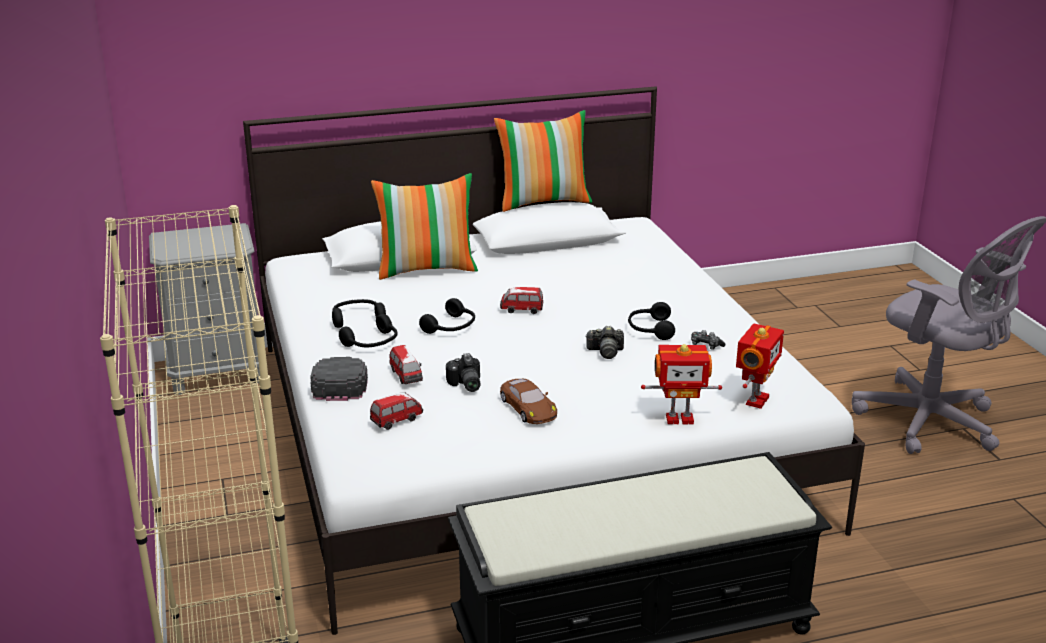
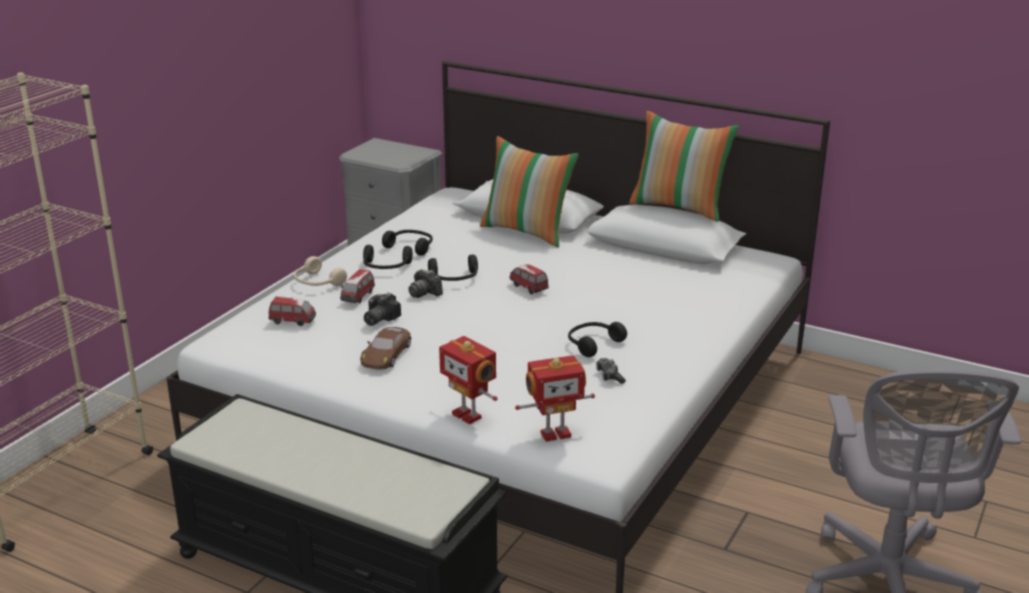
camera: 45 degrees right, 0 degrees up
black cap [310,357,368,401] -> beige headphones [294,256,347,286]
camera [585,326,624,359] -> camera moved to [408,269,443,298]

